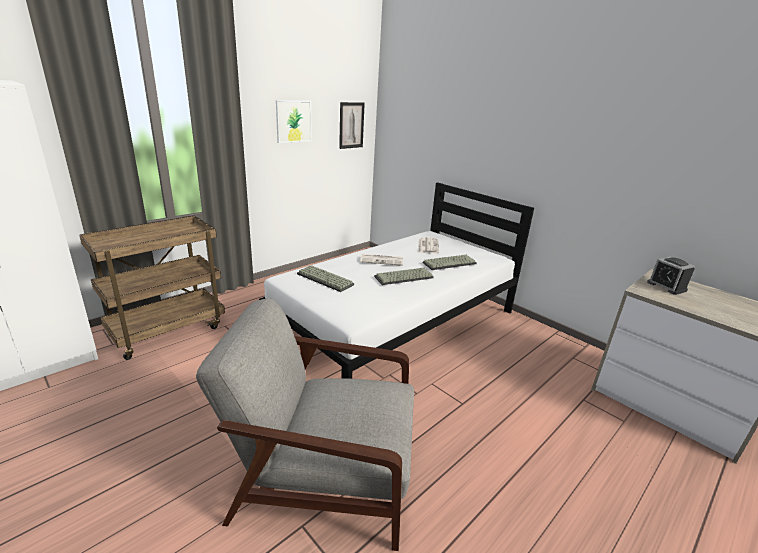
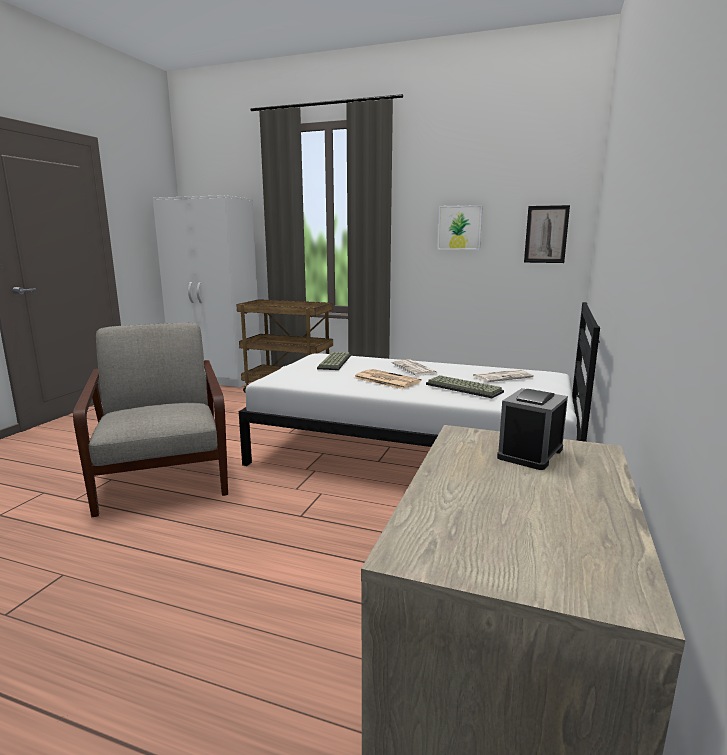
camera: 65 degrees right, 10 degrees down
keyboard [374,268,434,285] -> newspaper [354,369,422,389]

